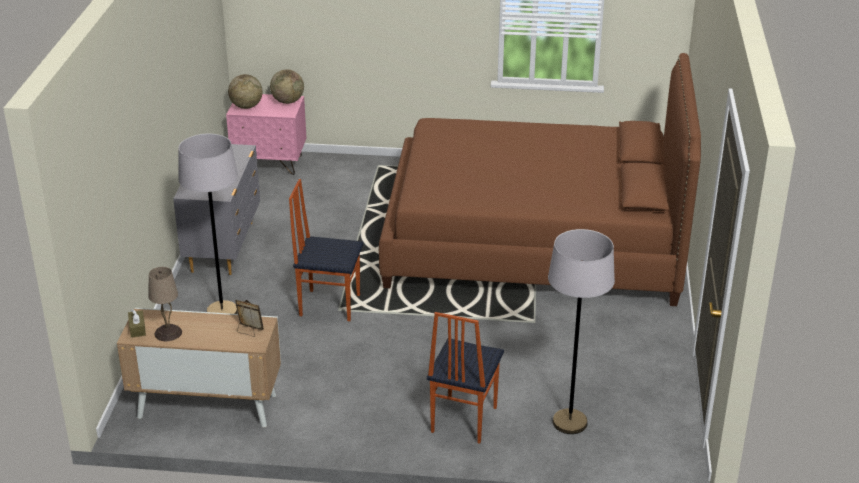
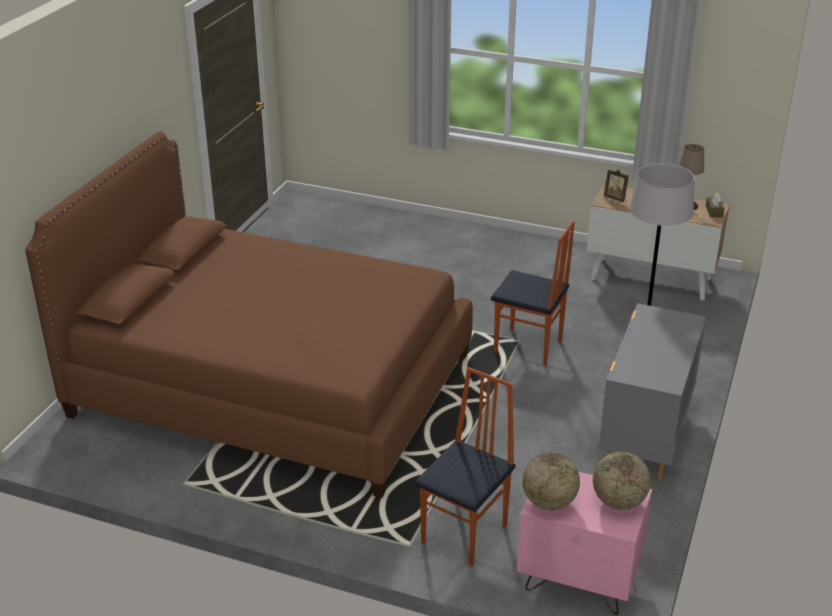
camera: 165 degrees left, 0 degrees up
chair [427,312,504,444] -> chair moved to [414,367,515,567]
grey floor lamp [548,229,615,434] -> none

